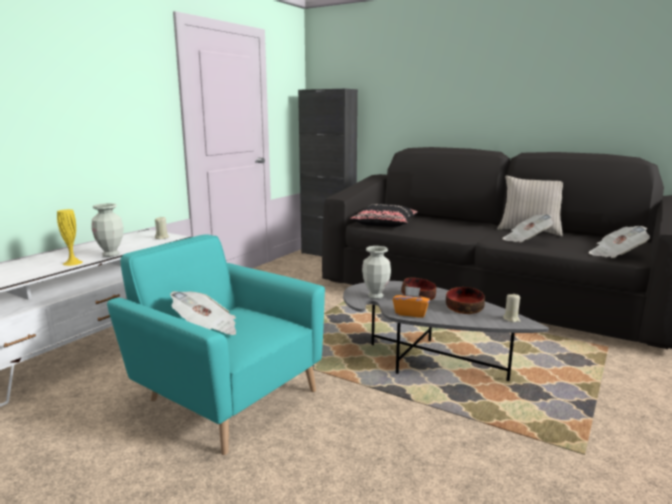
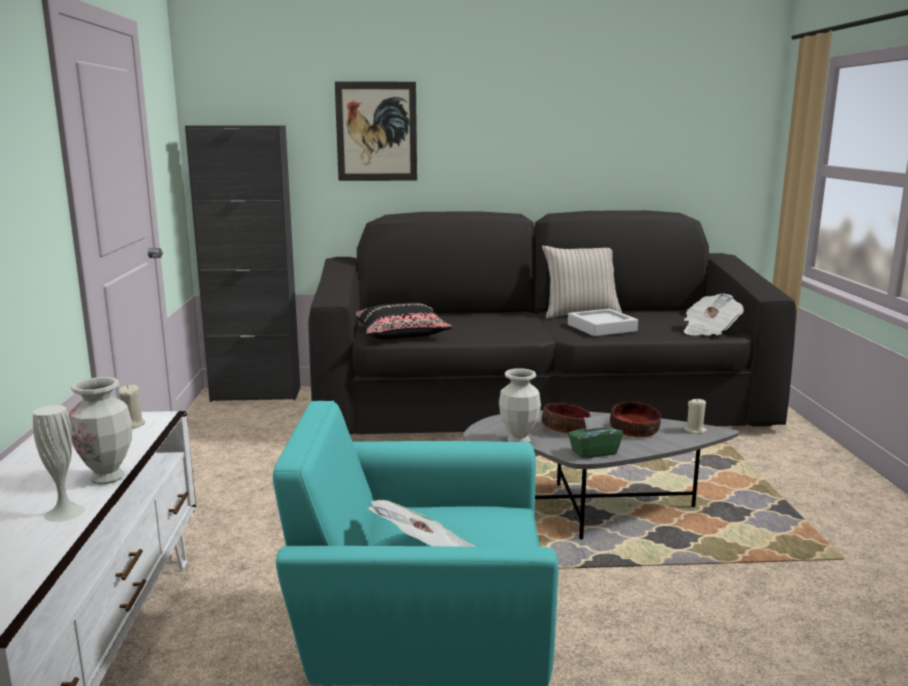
camera: 35 degrees left, 0 degrees up
yellow vase [57,209,83,266] -> white vase [33,405,85,522]
orange tissue box [393,286,430,318] -> green tissue box [568,415,623,459]
newspaper [503,214,553,242] -> grey tray [568,309,638,336]
none -> picture [335,81,417,181]

